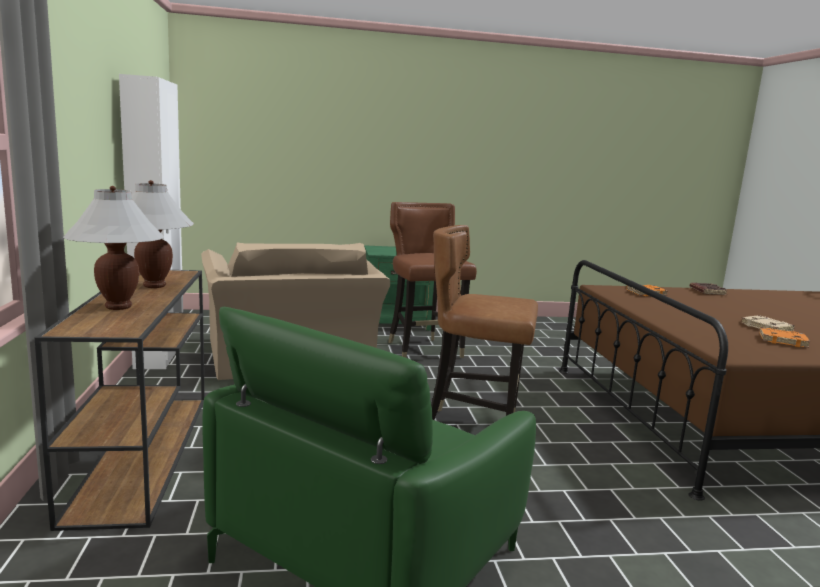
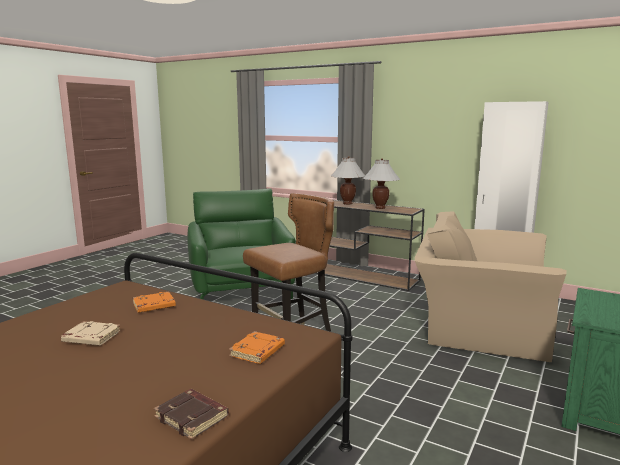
camera: 130 degrees right, 0 degrees up
brown chair [388,202,477,358] -> none
orange book [759,327,810,348] -> orange book moved to [133,292,176,313]

